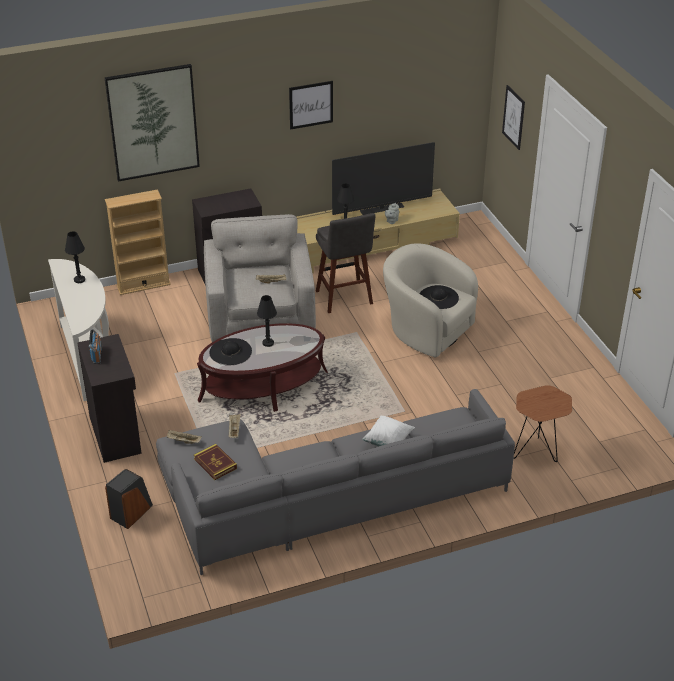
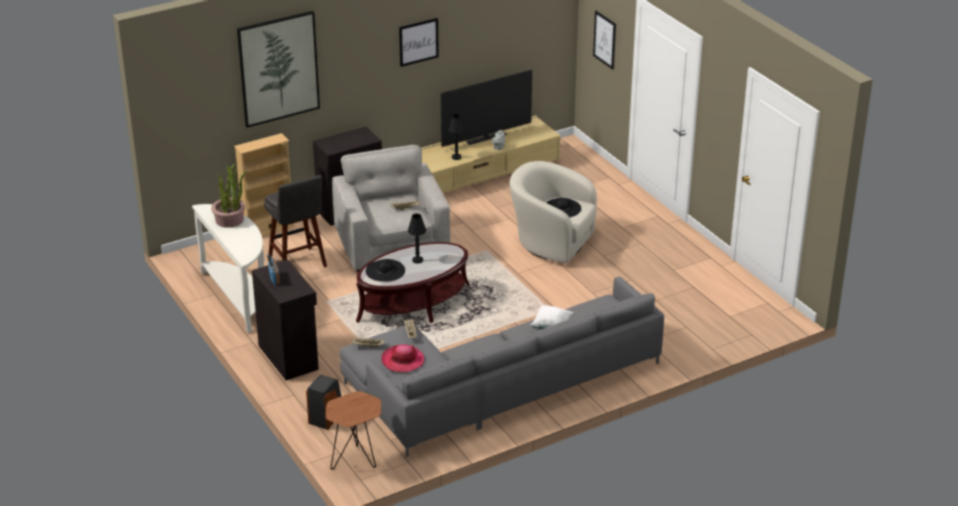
camera: 10 degrees left, 5 degrees down
black table lamp [65,231,85,283] -> potted plant [211,164,246,227]
book [194,444,237,480] -> hat [381,344,424,372]
grey stool [316,213,375,313] -> grey stool moved to [264,175,327,267]
brown side table [513,385,572,462] -> brown side table moved to [326,391,381,469]

